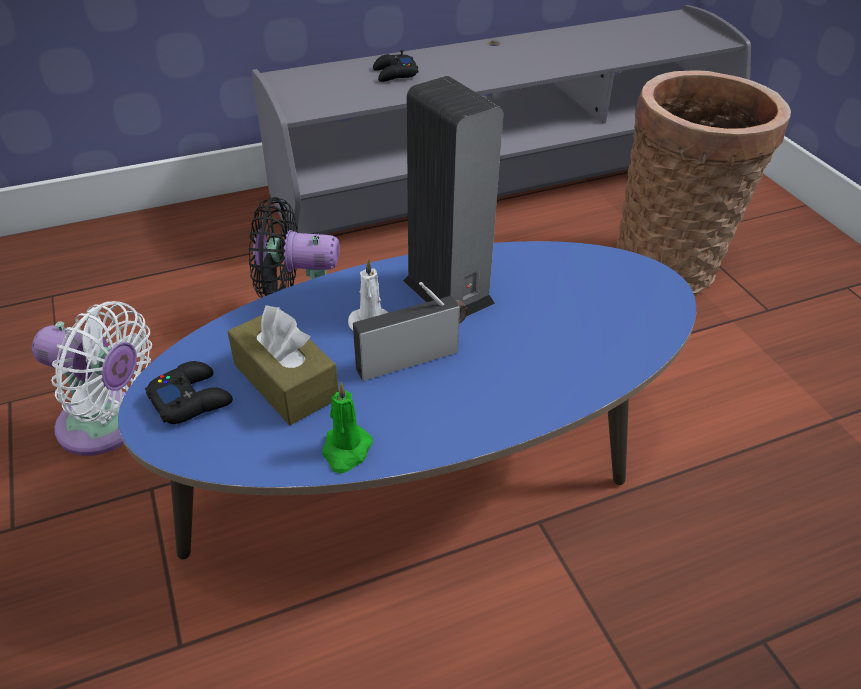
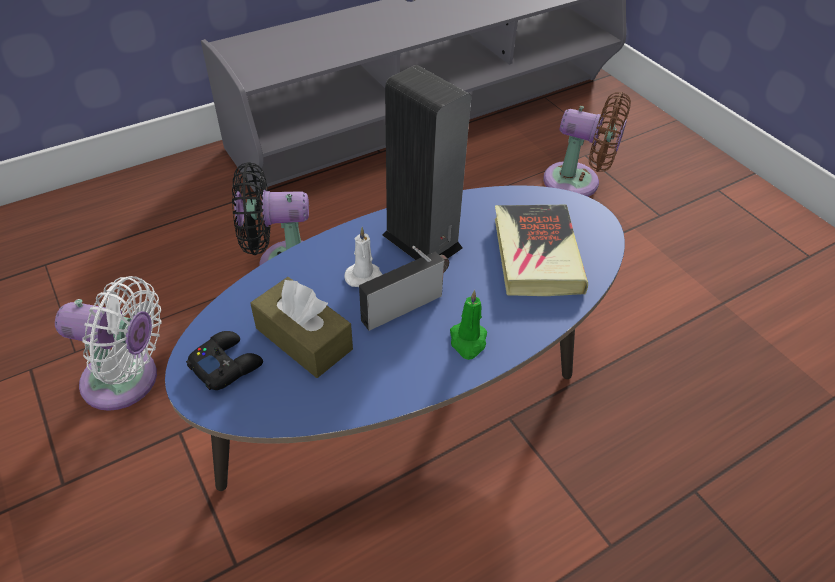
camera: 10 degrees left, 5 degrees up
green candle [322,382,373,473] -> green candle moved to [450,290,487,360]
black game controller [373,50,418,82] -> none
basket [617,70,791,294] -> brown fan [543,92,631,197]
none -> book [495,205,588,296]

